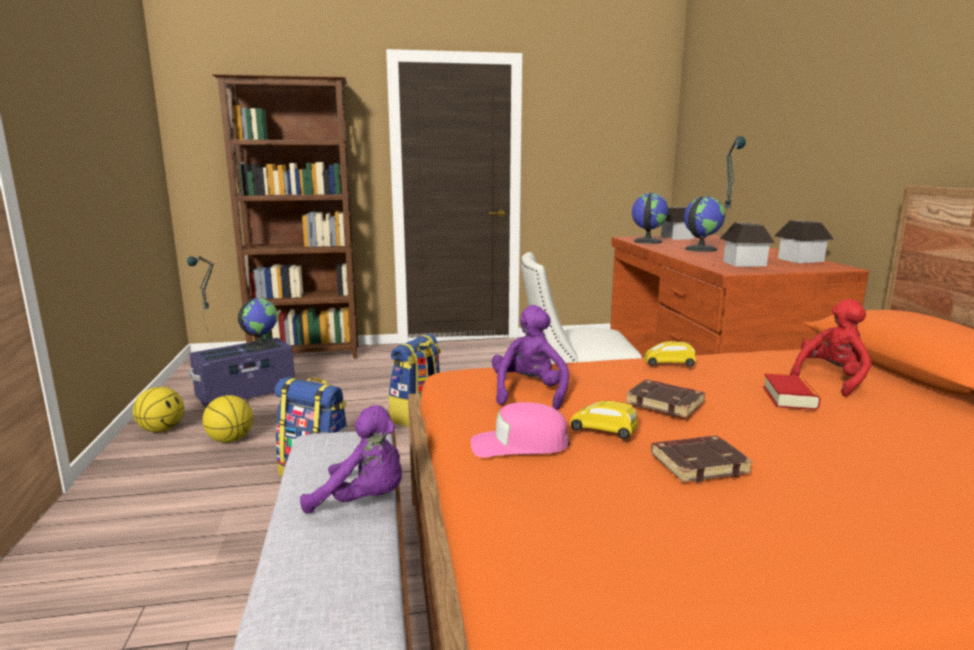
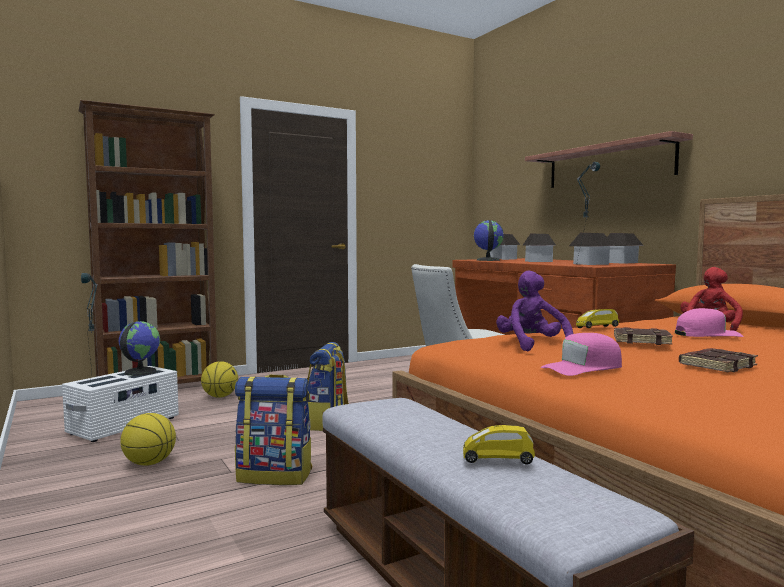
camera: 20 degrees left, 10 degrees down
basketball [133,387,184,432] -> basketball moved to [201,361,238,398]
purple storage box [189,338,295,408] -> white storage box [62,366,179,442]
purple plush toy [300,405,402,514] -> none
yellow toy car [570,400,638,439] -> yellow toy car moved to [463,424,535,465]
globe [684,196,725,252] -> toy house [522,233,556,262]
book [763,374,821,410] -> pink cap [675,308,744,337]
none -> shelf [525,131,693,188]

